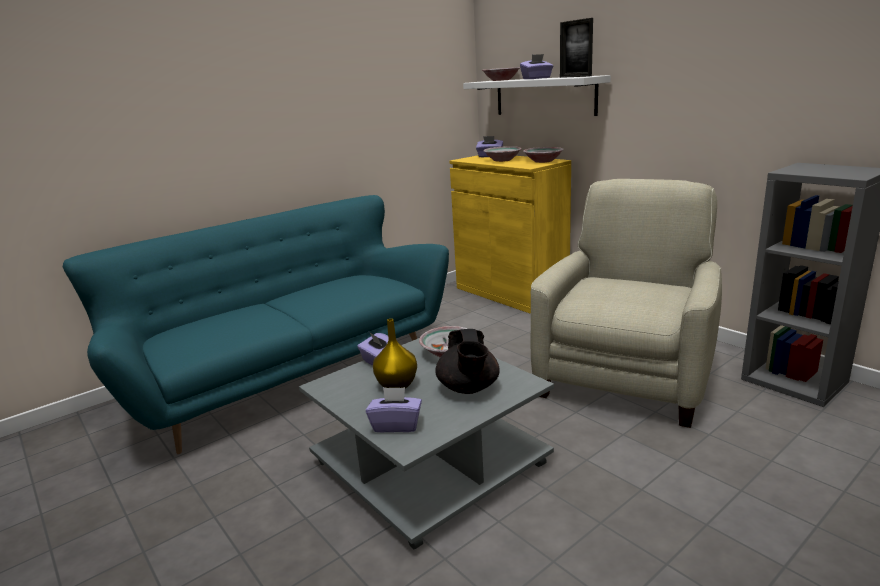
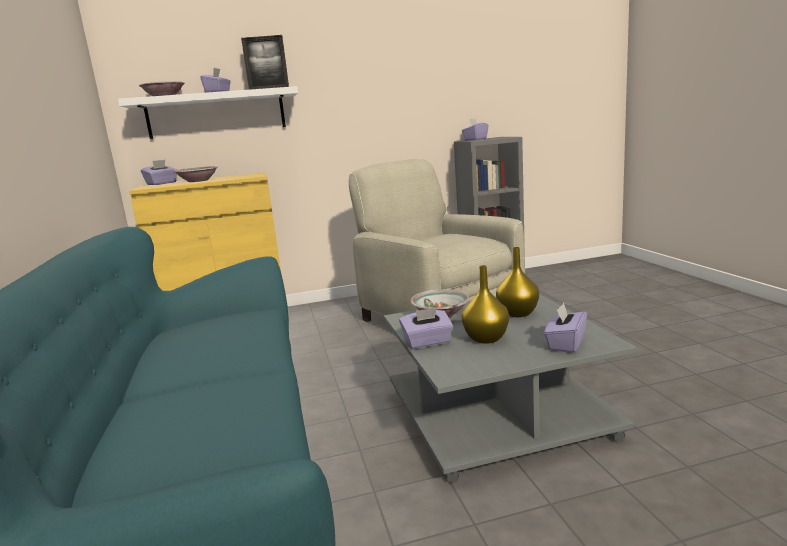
camera: 65 degrees left, 5 degrees down
black teapot [435,329,500,394] -> yellow vase [496,247,539,317]
bowl [523,147,564,163] -> none
none -> purple tissue box [462,118,489,140]

